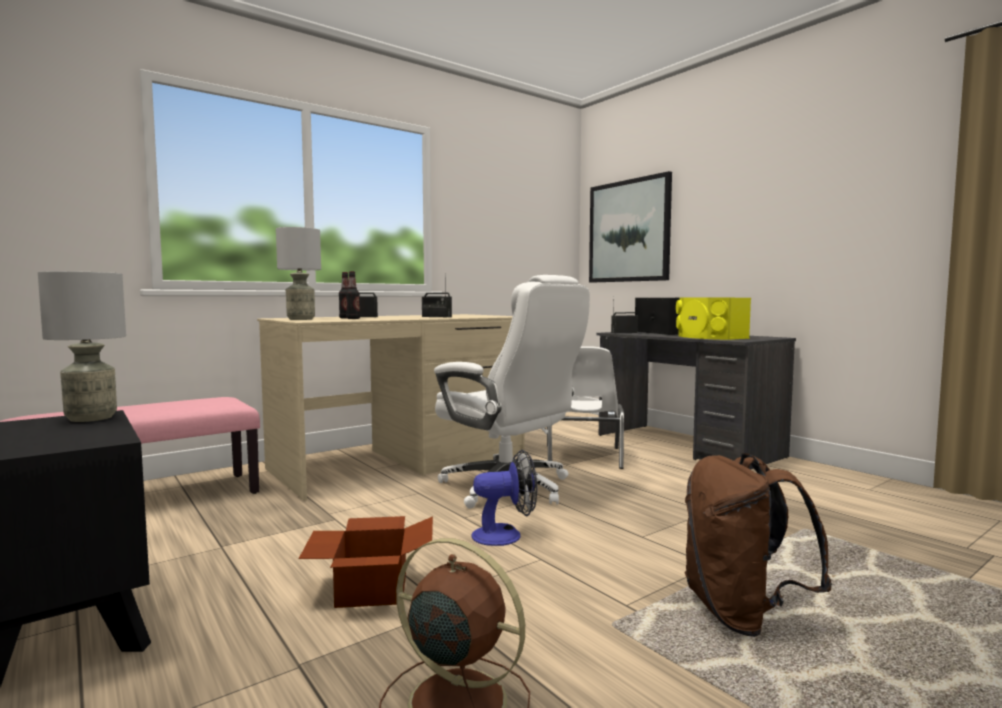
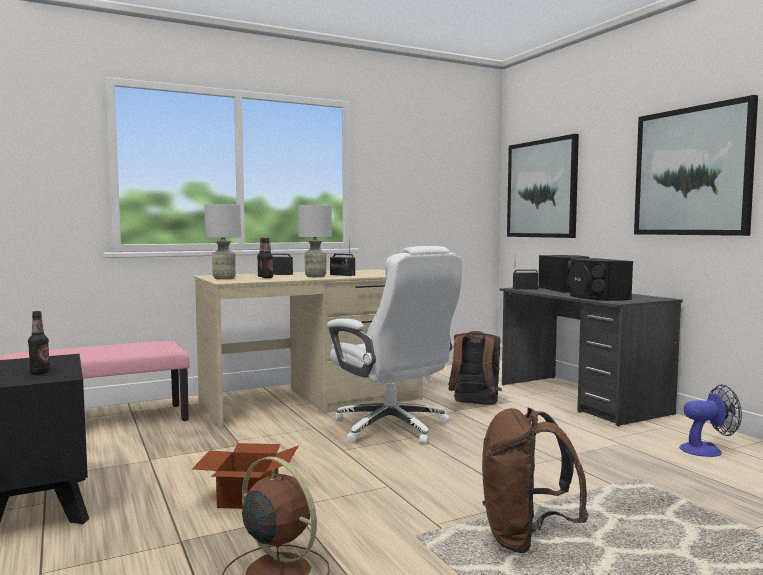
camera: 10 degrees right, 0 degrees up
grey table lamp [38,271,126,422] -> grey table lamp moved to [298,205,332,277]
fan [471,450,537,546] -> fan moved to [680,384,742,457]
white chair [547,346,624,469] -> brown backpack [448,331,502,405]
yellow speaker [676,298,751,340] -> black speaker [567,258,633,301]
none -> bottle [28,311,50,374]
none -> picture [634,95,758,236]

